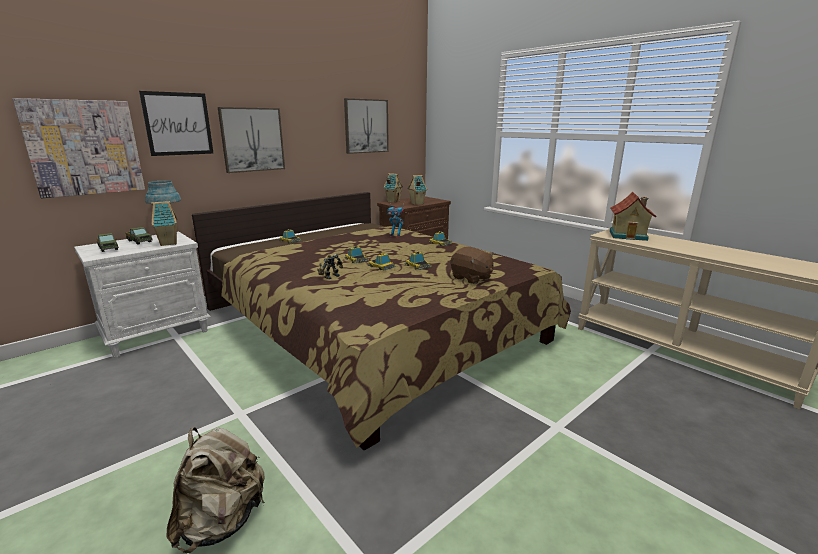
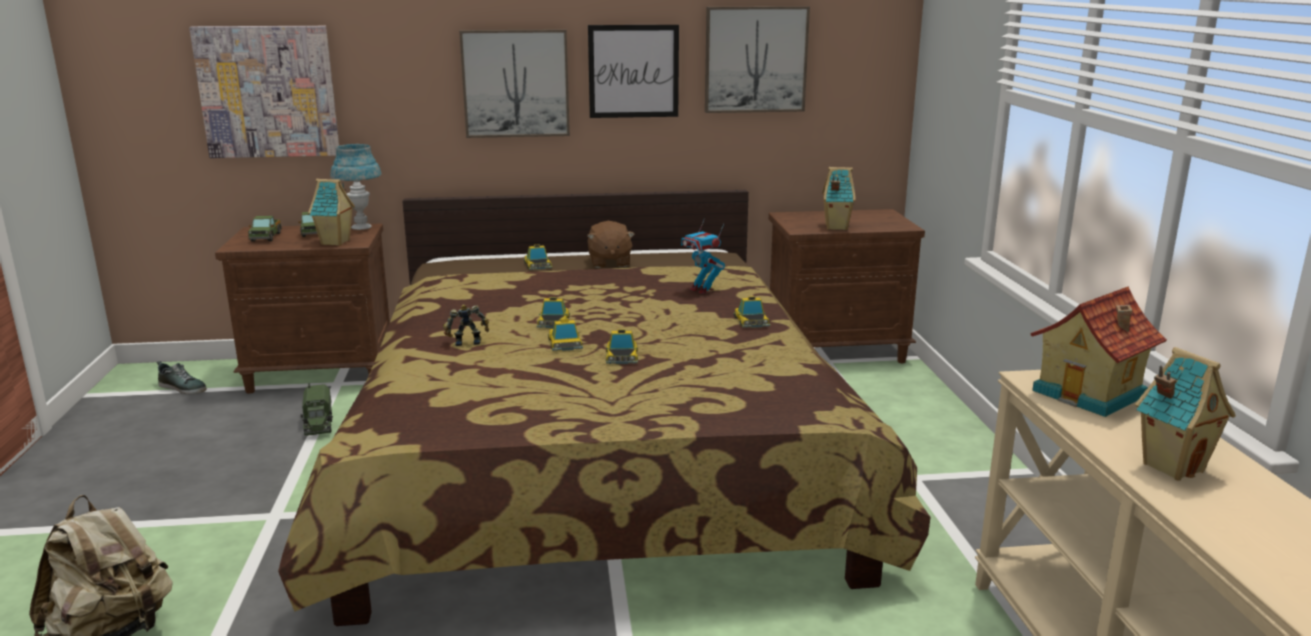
camera: 35 degrees right, 0 degrees up
white nightstand [74,232,211,358] -> brown nightstand [215,223,390,394]
picture [139,91,214,156] -> picture moved to [588,25,679,118]
toy house [383,173,403,203] -> toy house moved to [1135,347,1236,481]
brown plush toy [451,247,494,284] -> brown plush toy moved to [587,221,635,268]
none -> shoe [157,361,207,394]
none -> toy truck [301,383,333,436]

